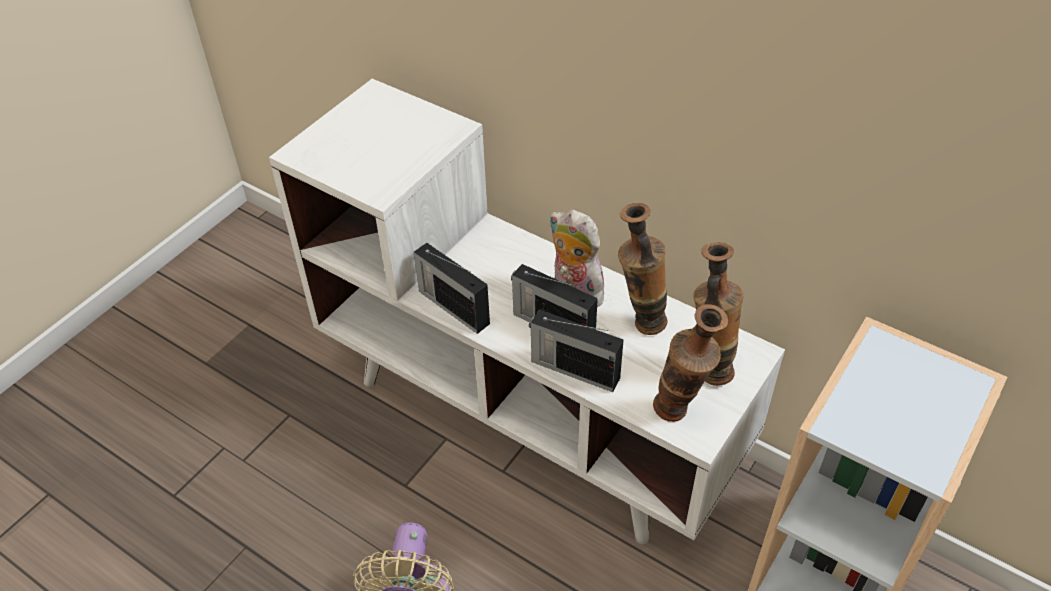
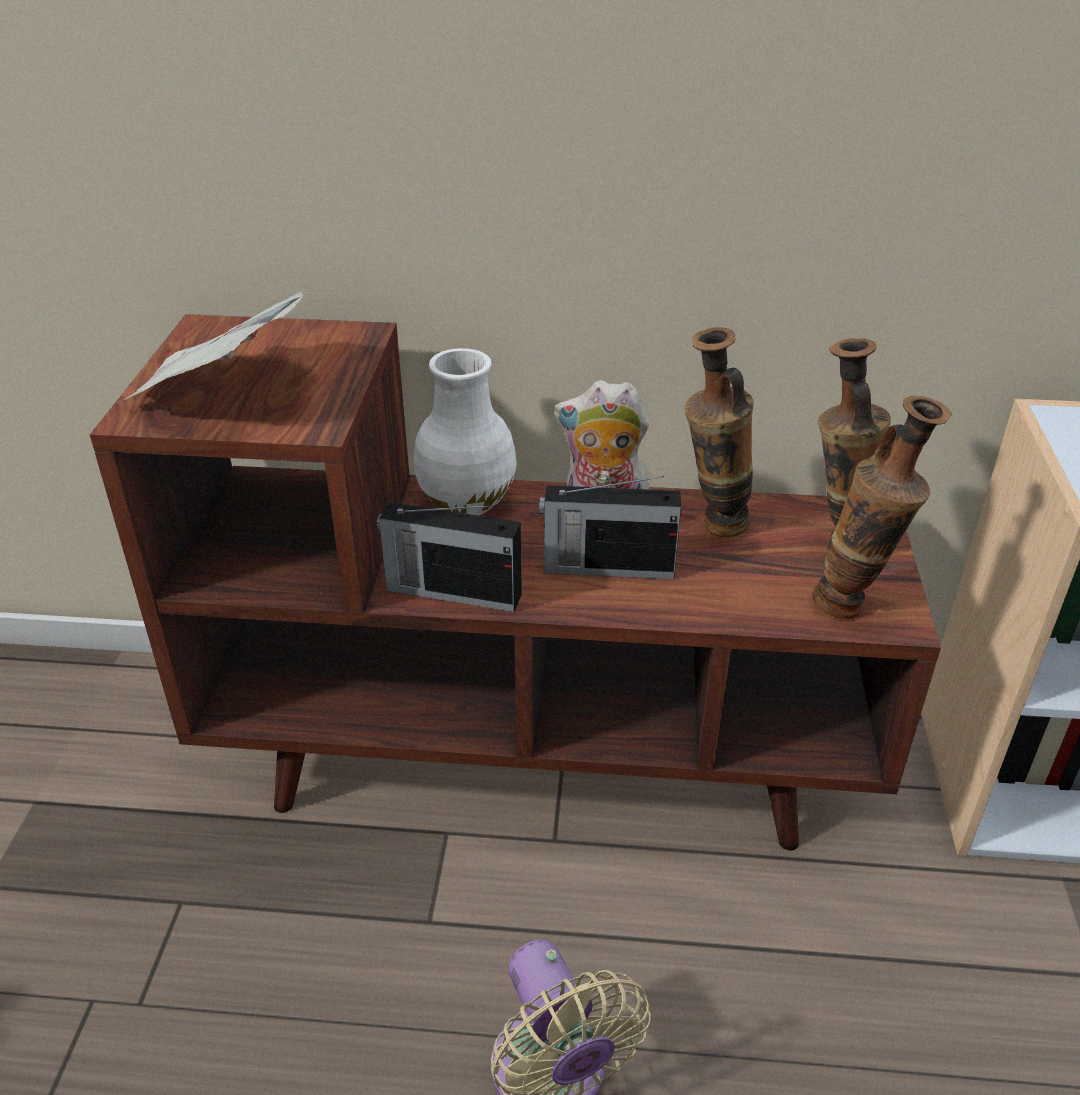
camera: 30 degrees left, 10 degrees down
white tv stand [269,79,785,544] -> brown tv stand [90,314,941,851]
radio [529,310,624,392] -> none
none -> newspaper [123,287,310,400]
none -> white vase [414,348,517,515]

